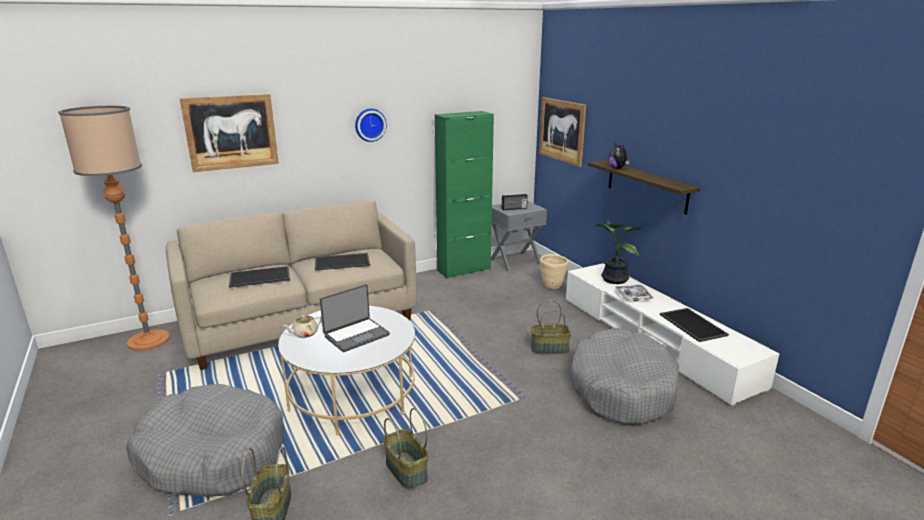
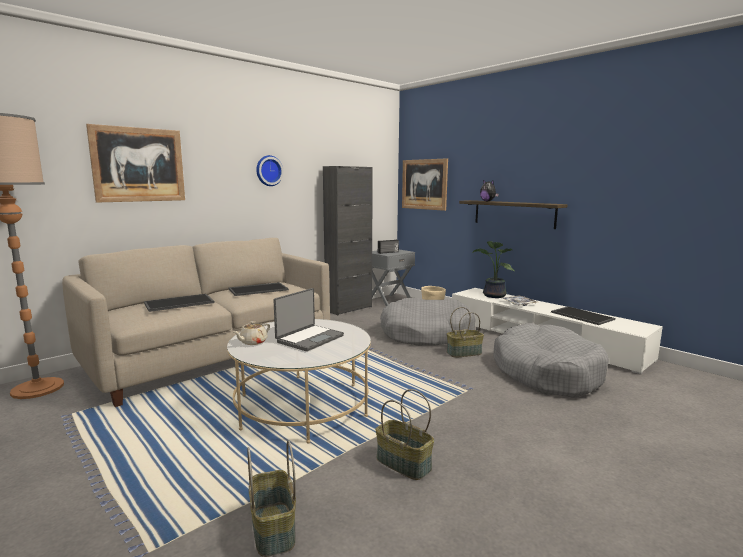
camera: 15 degrees left, 10 degrees down
grey dog bed [126,384,284,497] -> grey dog bed moved to [380,298,476,346]
green cabinet [435,111,494,279] -> black cabinet [323,166,373,315]

